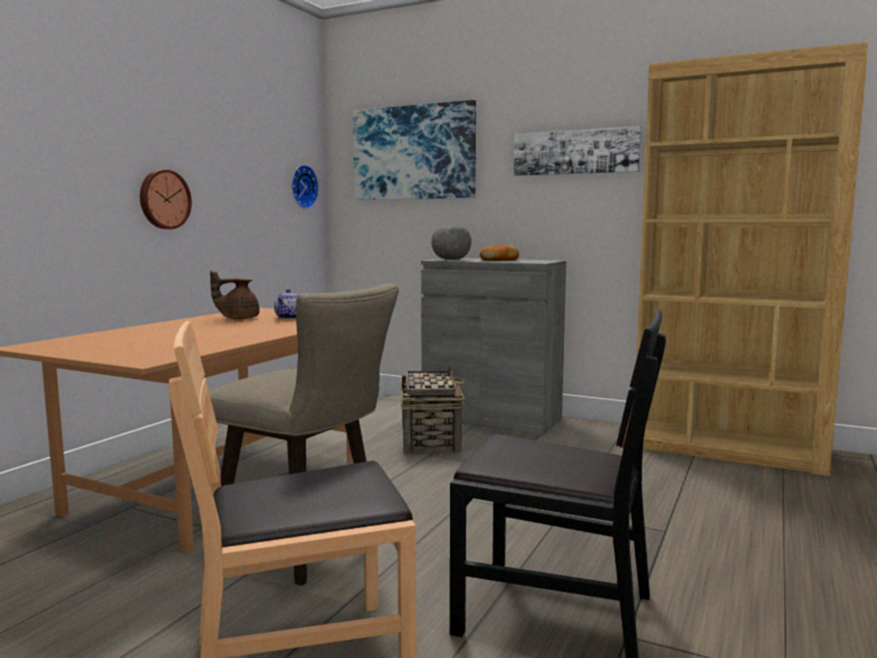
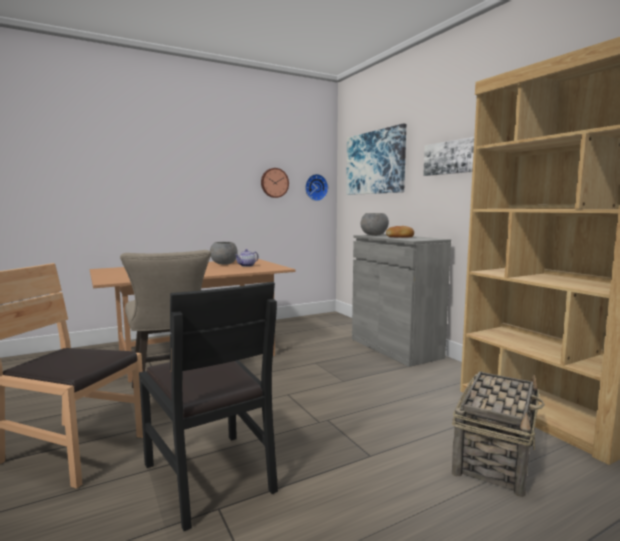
camera: 35 degrees right, 0 degrees up
wall clock [140,170,192,229] -> wall clock moved to [261,168,289,198]
brown teapot [210,270,259,319] -> grey bowl [210,242,238,265]
basket [400,364,466,454] -> basket moved to [452,371,545,497]

